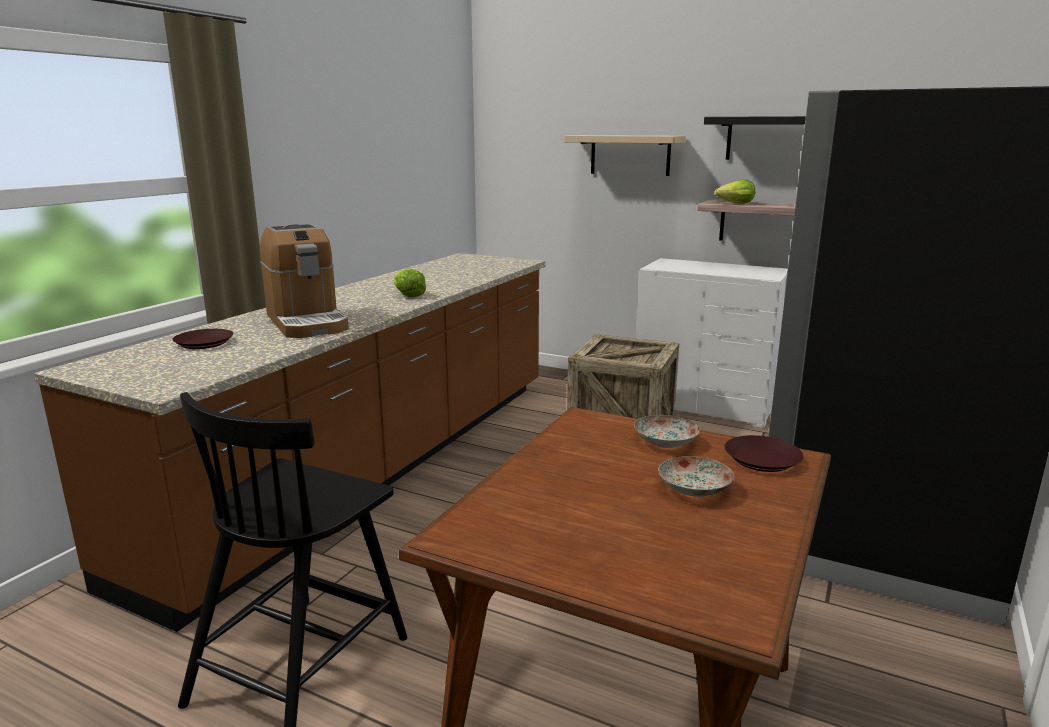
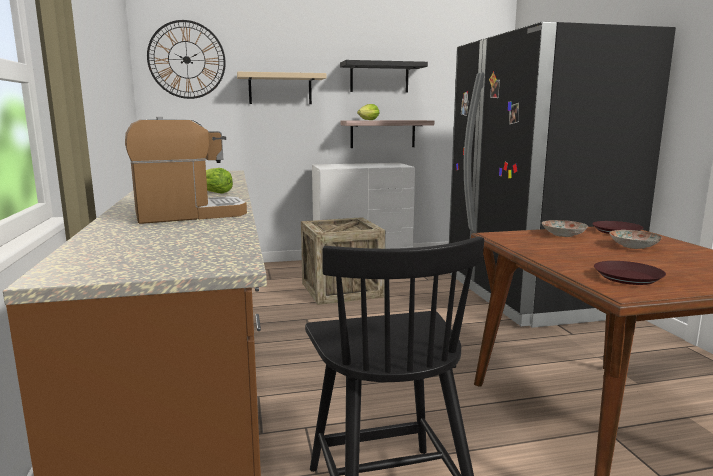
camera: 40 degrees left, 5 degrees down
brown plate [172,329,233,349] -> brown plate moved to [594,261,666,285]
coffee machine [260,224,349,338] -> coffee machine turned 45 degrees counterclockwise [125,117,247,224]
none -> wall clock [147,20,226,99]

